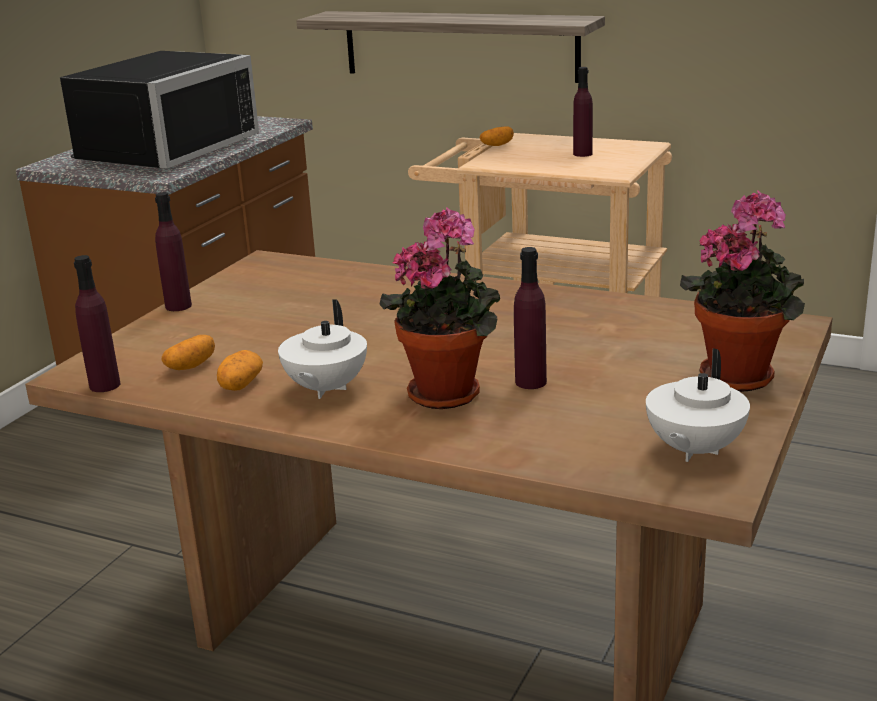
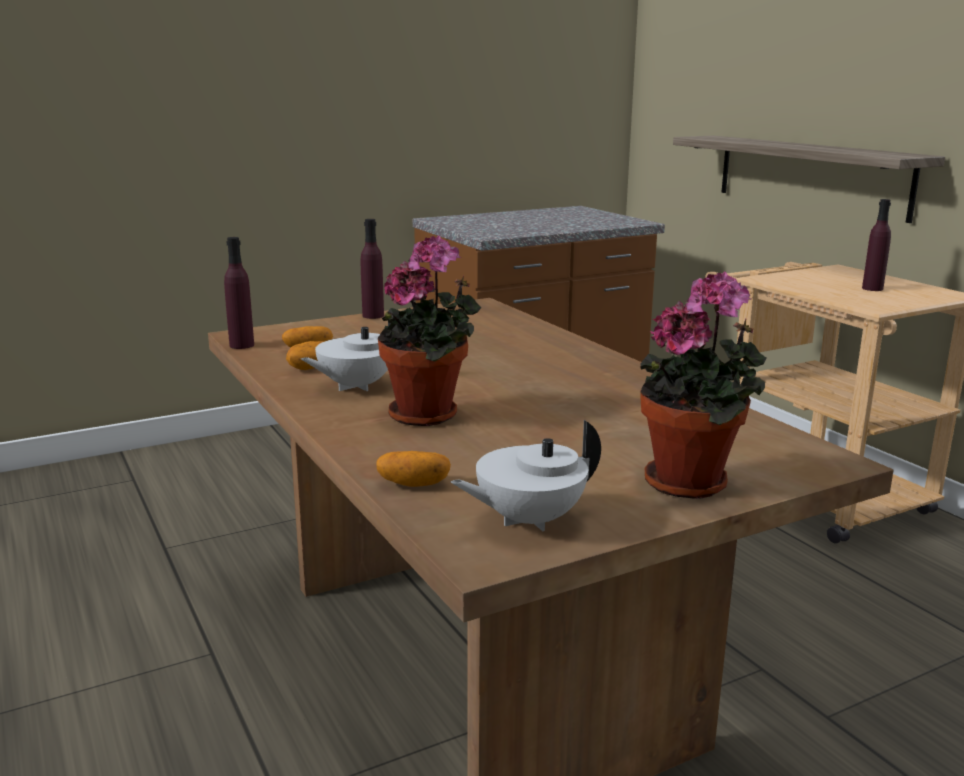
camera: 35 degrees right, 5 degrees down
black microwave [60,51,259,169] -> none
potato [480,126,514,146] -> potato moved to [376,451,451,487]
purple bottle [514,247,547,389] -> none

